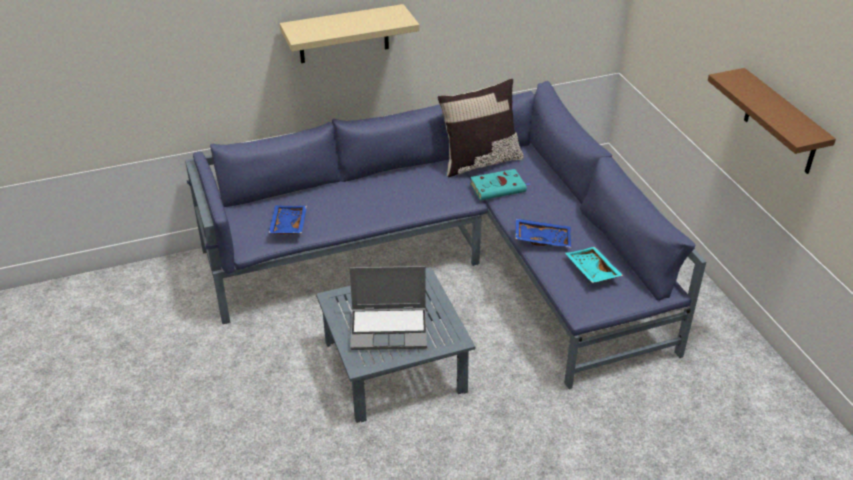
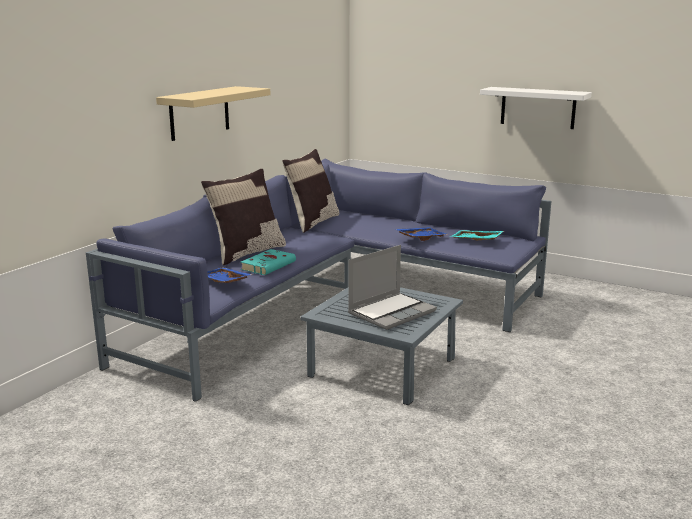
camera: 40 degrees left, 20 degrees down
turquoise book [470,169,530,200] -> turquoise book moved to [240,249,296,275]
brown shelf [708,68,836,174] -> white shelf [480,87,592,129]
none -> pillow [201,169,286,266]

